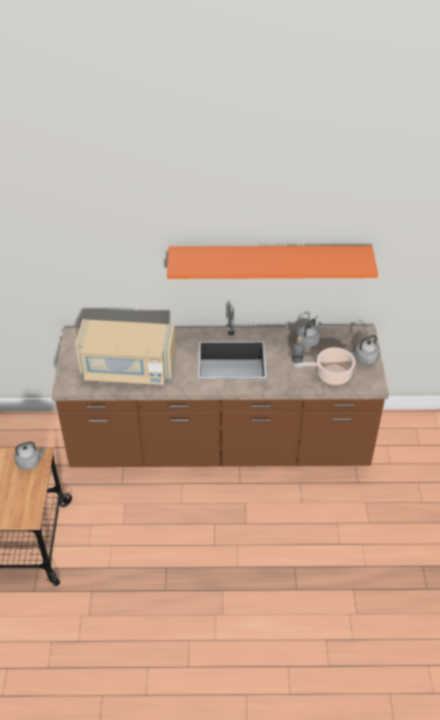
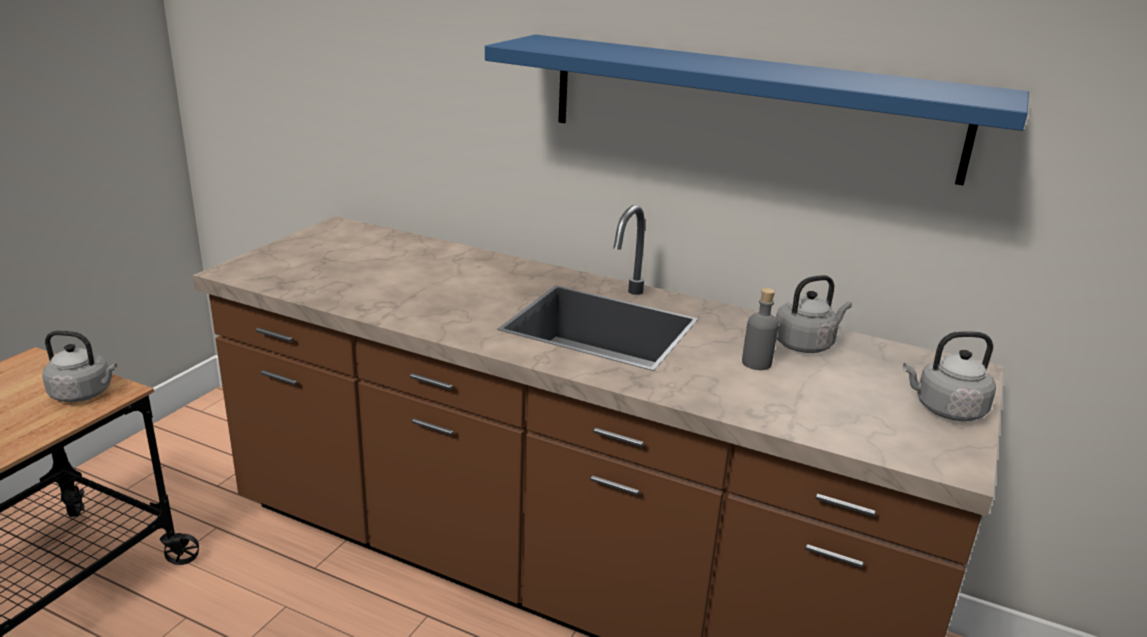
camera: 25 degrees right, 20 degrees down
beige microwave [75,319,176,385] -> none
orange shelf [167,245,378,279] -> blue shelf [485,35,1029,185]
cooking pot [294,347,355,385] -> none

